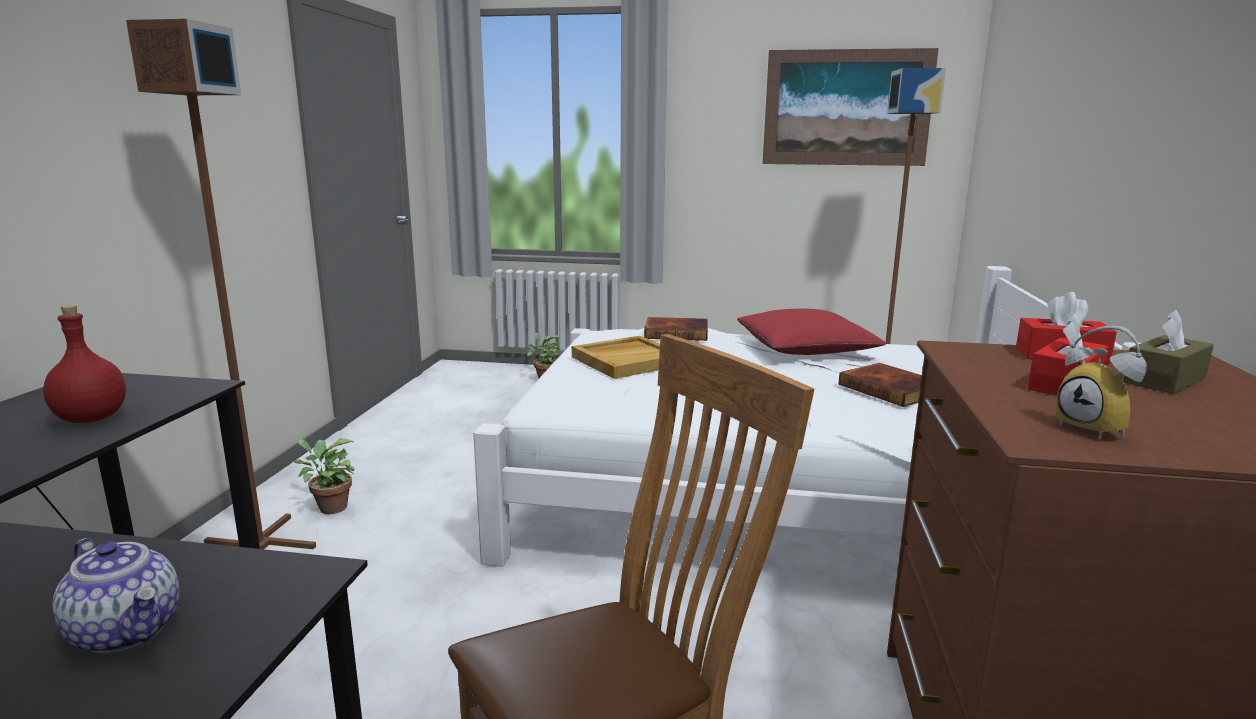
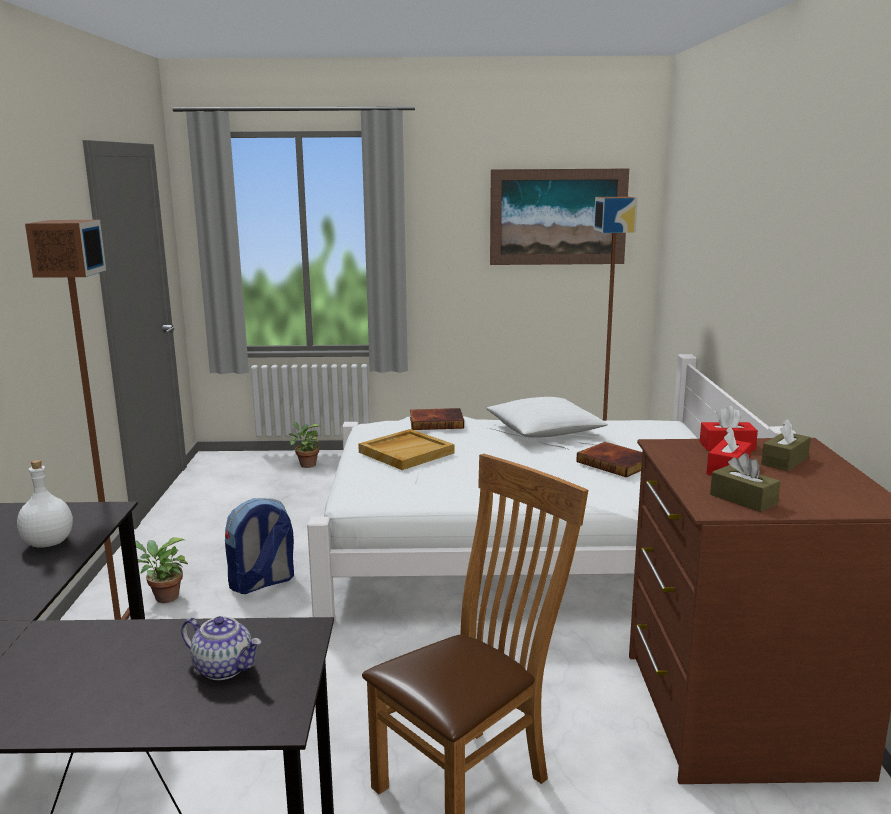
camera: 10 degrees left, 0 degrees up
red bottle [43,305,126,423] -> white bottle [17,460,73,548]
red pillow [737,309,886,355] -> white pillow [486,397,608,438]
alarm clock [1055,326,1147,440] -> brown tissue box [710,453,781,512]
none -> backpack [225,498,294,594]

